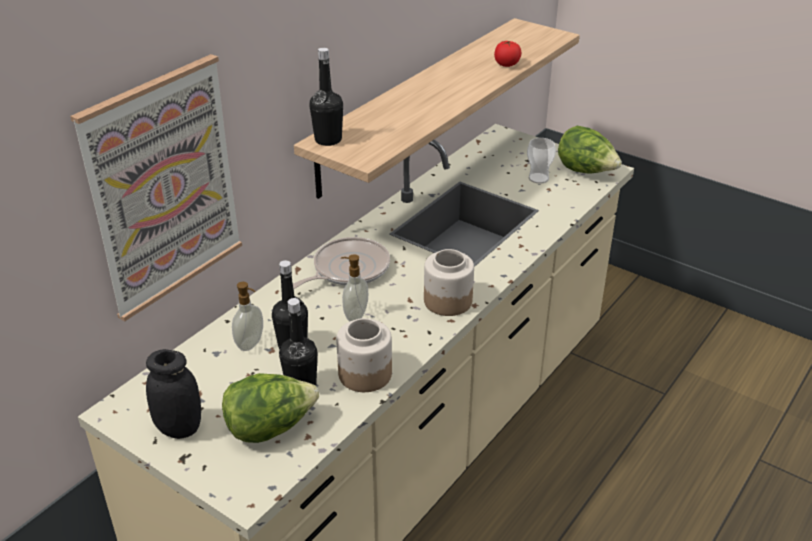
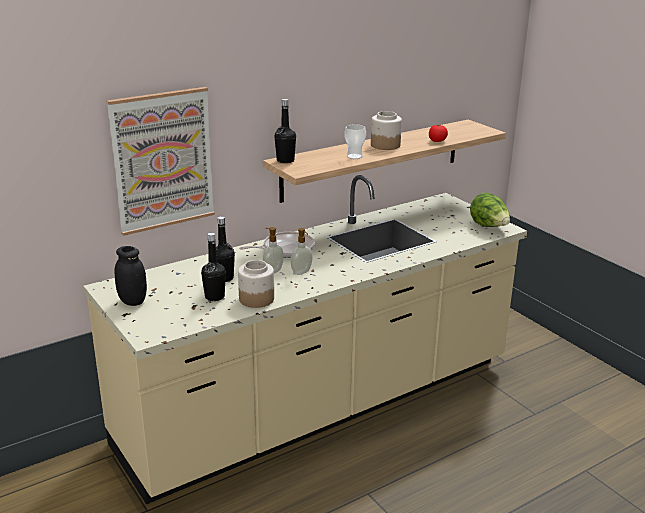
camera: 20 degrees right, 10 degrees down
lettuce [222,373,319,443] -> none
soap dispenser [232,282,263,351] -> soap dispenser moved to [291,228,313,275]
jar [424,249,474,316] -> jar moved to [371,111,402,150]
cup [527,138,556,184] -> cup moved to [344,124,366,159]

